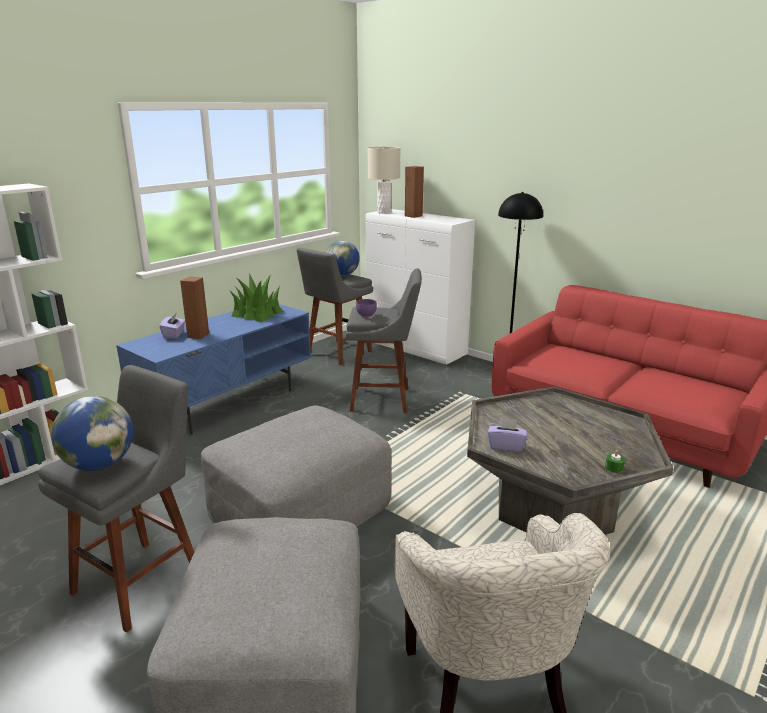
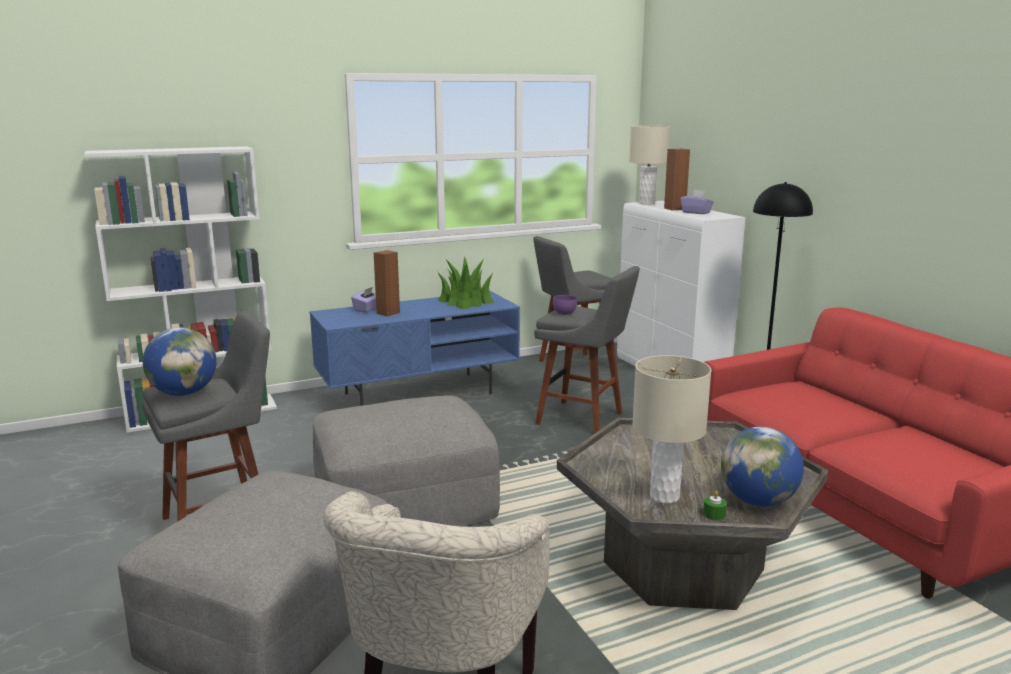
camera: 25 degrees right, 5 degrees down
globe [326,241,360,276] -> globe moved to [721,427,804,507]
purple tissue box [488,418,527,452] -> purple tissue box moved to [680,190,714,214]
none -> beige table lamp [632,355,711,504]

